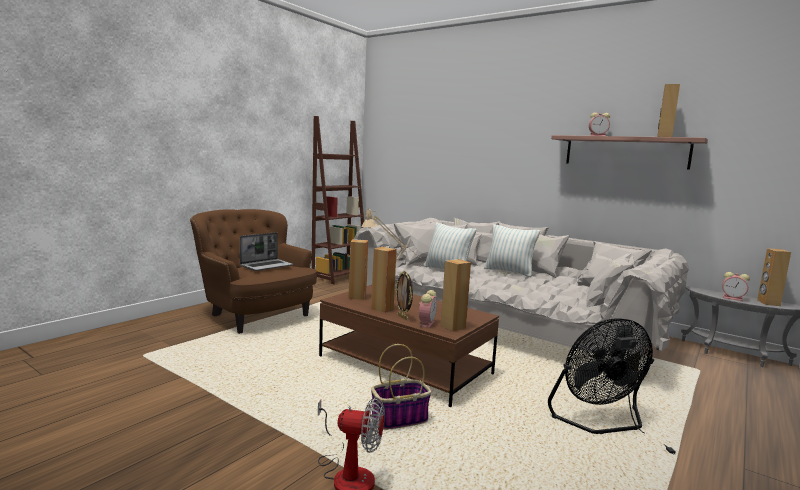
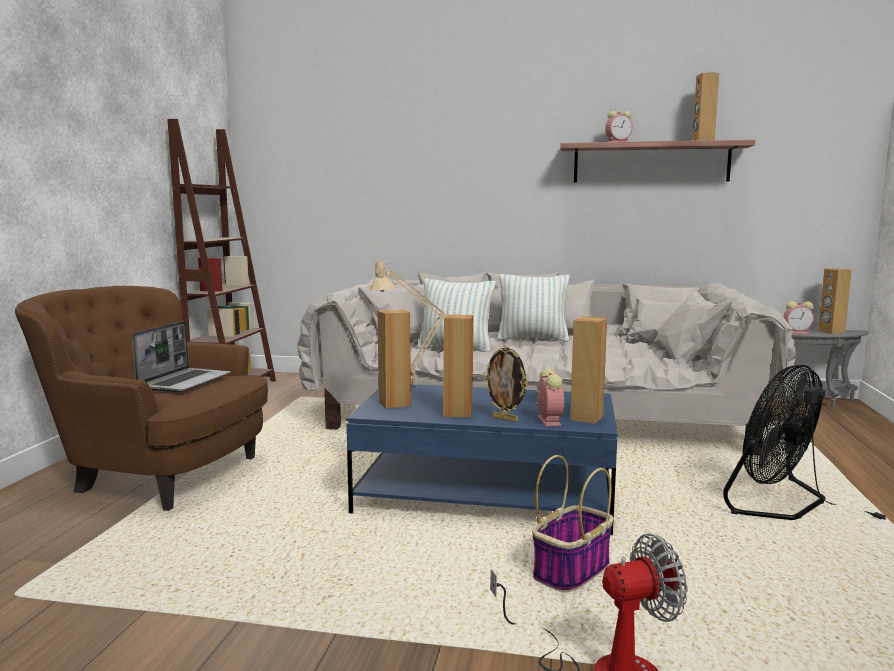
camera: 25 degrees left, 0 degrees up
brown coffee table [319,285,499,407] -> blue coffee table [346,384,618,535]

